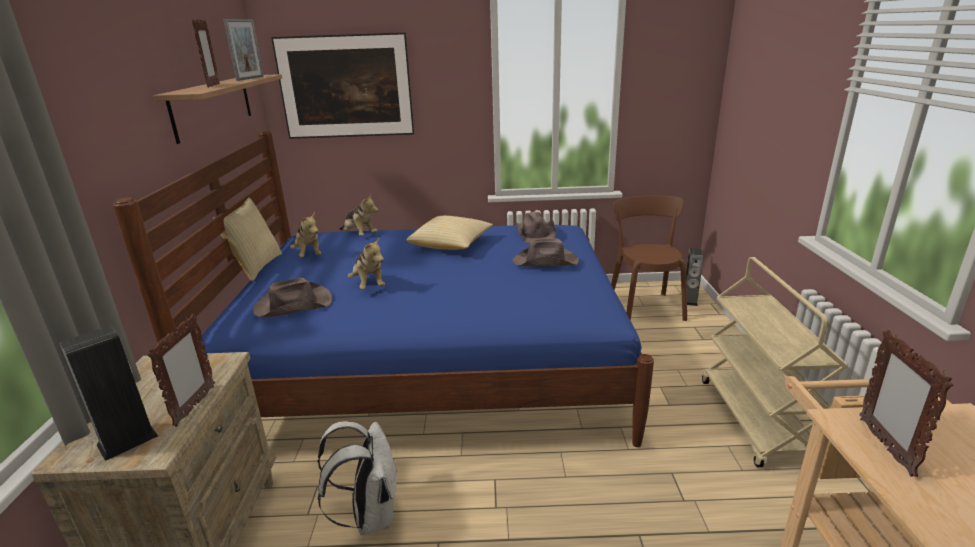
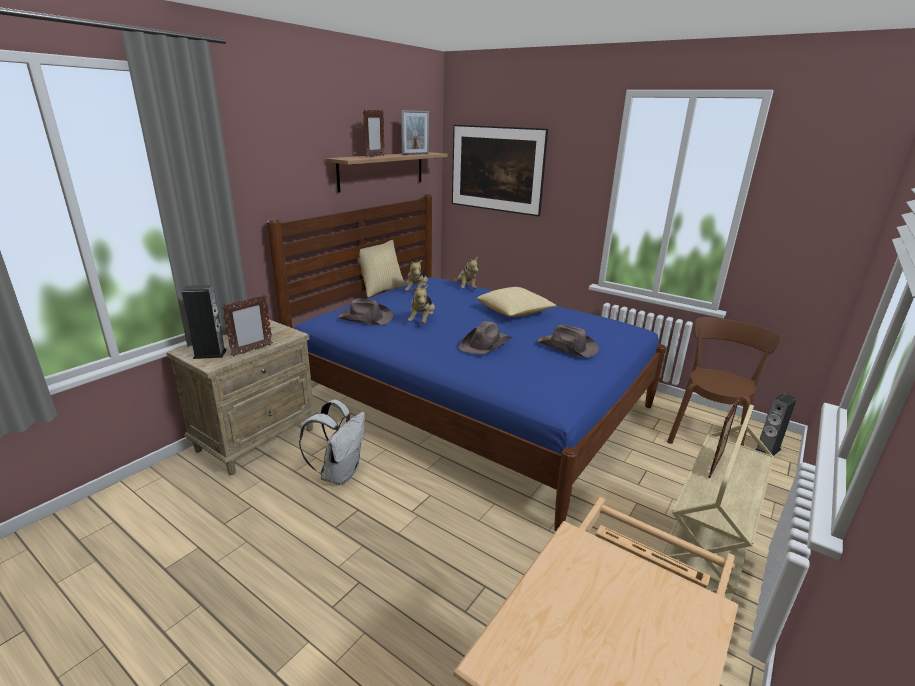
camera: 35 degrees right, 0 degrees up
brown hat [515,212,556,243] -> brown hat moved to [458,321,512,354]
picture frame [859,330,953,477] -> picture frame moved to [709,396,740,478]

